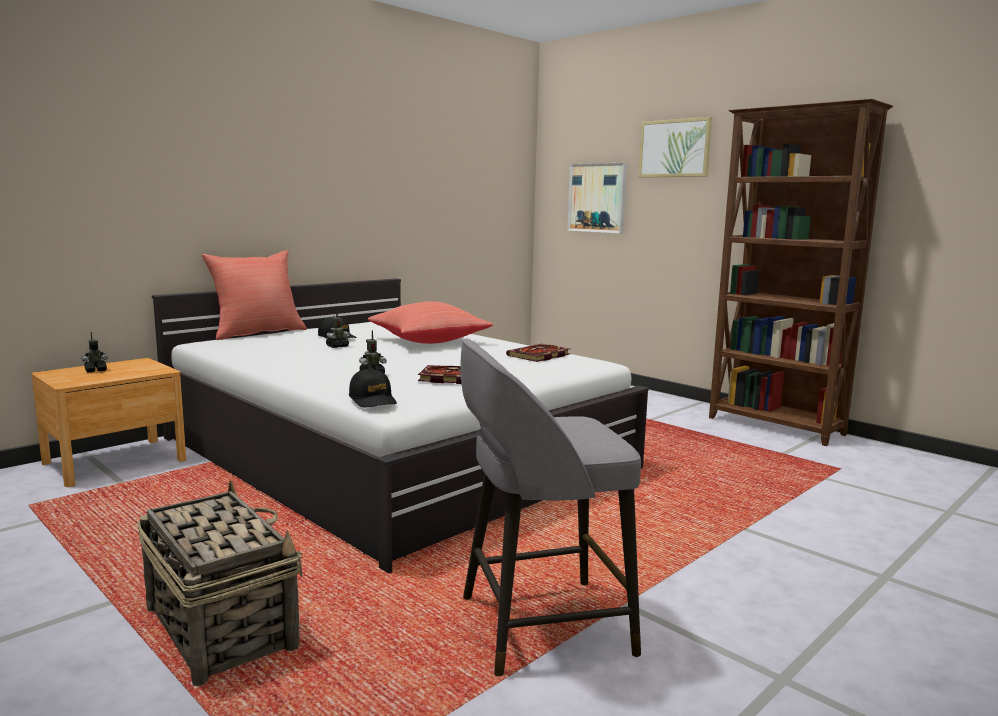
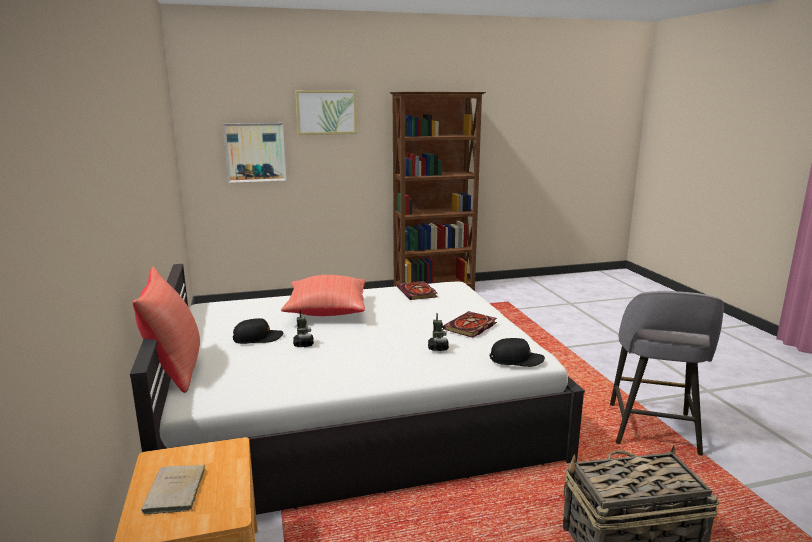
camera: 60 degrees left, 5 degrees up
toy robot [81,332,108,373] -> beige book [141,465,206,514]

